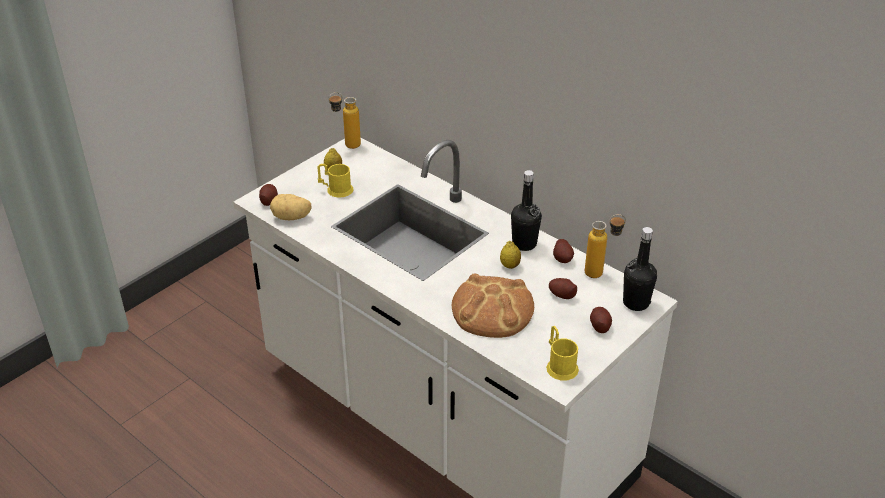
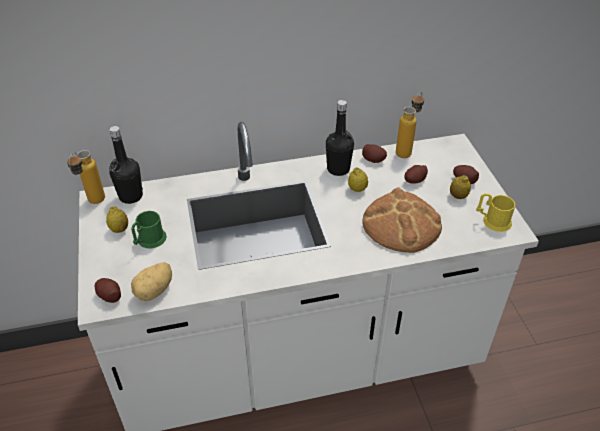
camera: 55 degrees left, 5 degrees up
yellow mug [317,164,353,198] -> green mug [131,211,167,249]
black bottle [623,227,657,311] -> black bottle moved to [109,126,143,204]
none -> lemon [450,175,471,199]

